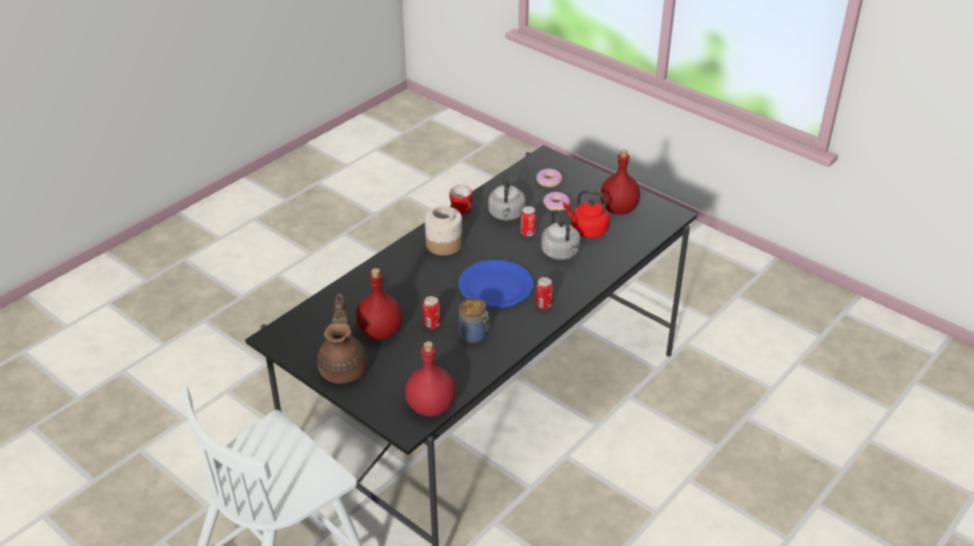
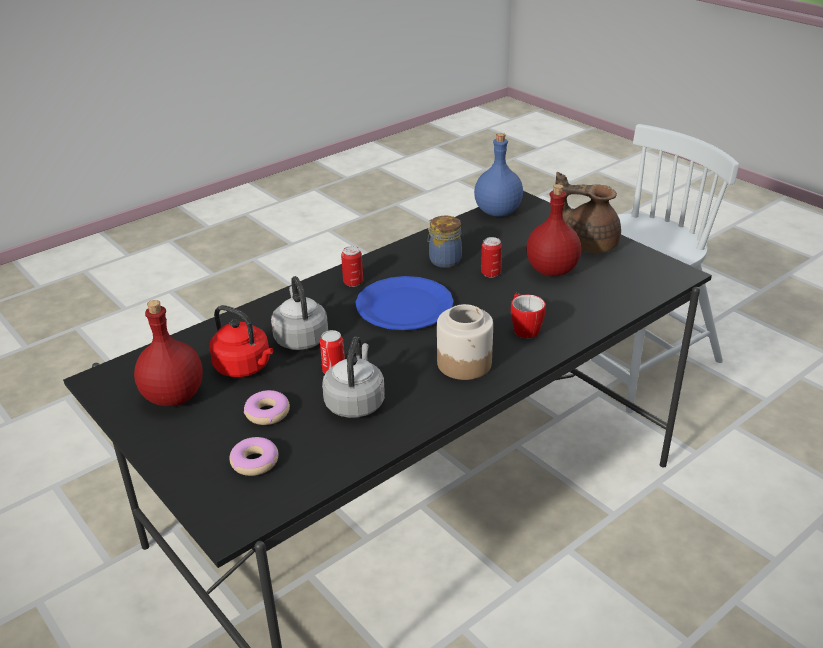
camera: 170 degrees left, 5 degrees down
brown teapot [317,294,368,384] -> brown teapot turned 105 degrees clockwise [555,172,621,253]
red bottle [405,341,455,417] -> blue bottle [474,133,523,217]
mug [449,185,473,215] -> mug moved to [511,293,546,339]

